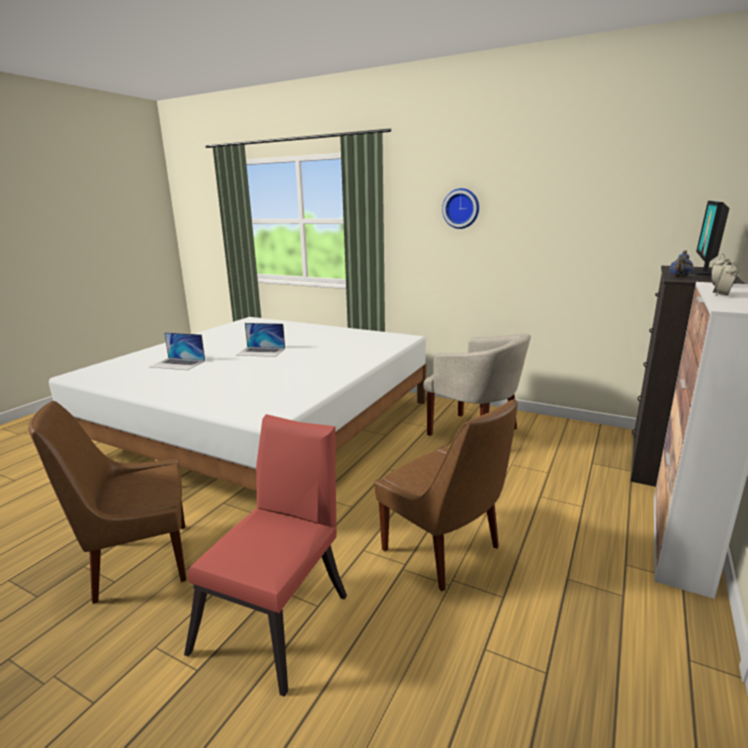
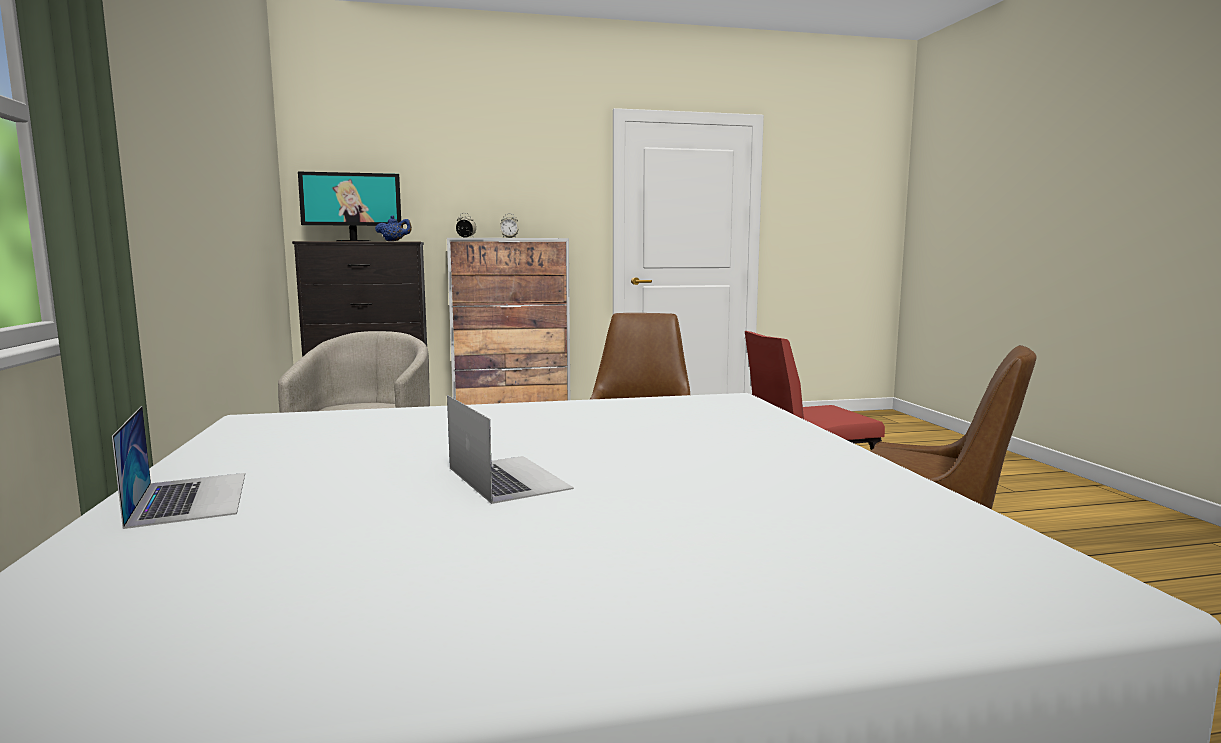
camera: 130 degrees left, 10 degrees down
laptop [150,332,205,370] -> laptop moved to [112,406,245,529]
wall clock [442,188,479,229] -> none

